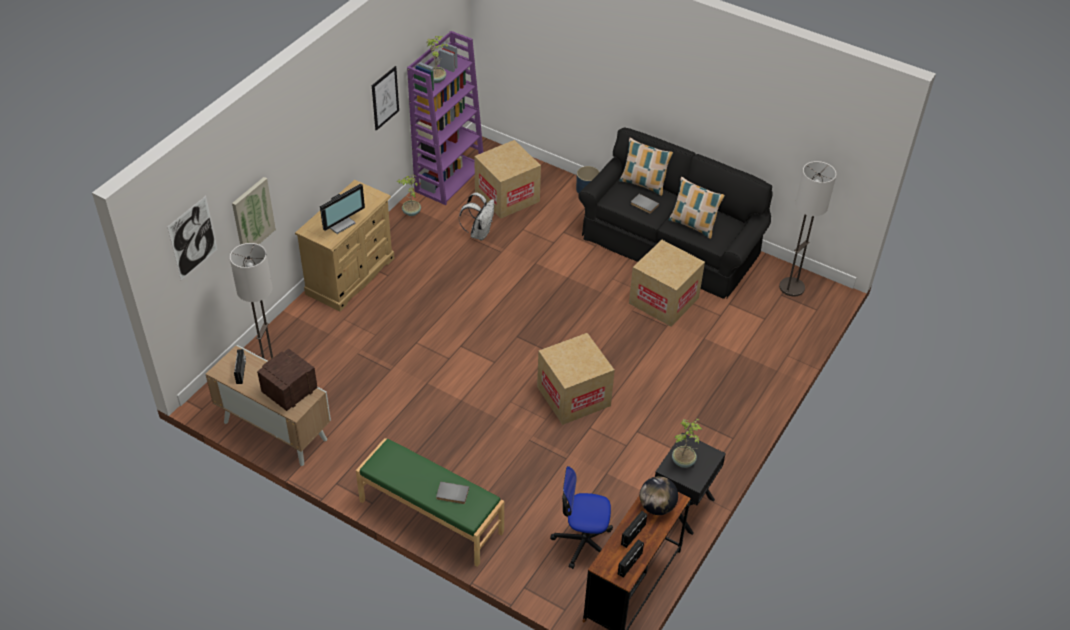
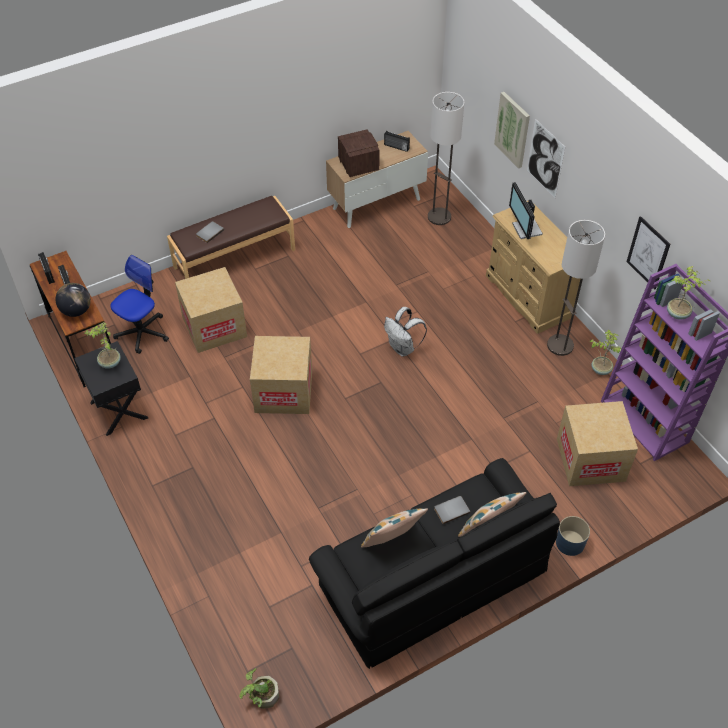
camera: 120 degrees right, 5 degrees up
picture [167,196,217,280] -> picture moved to [527,119,565,198]
green bench [356,438,504,567] -> brown bench [167,196,295,279]
white backpack [459,192,494,240] -> white backpack moved to [384,307,427,357]
cardboard box [629,240,705,326] -> cardboard box moved to [175,267,247,353]
floor lamp [779,161,836,296] -> floor lamp moved to [547,220,605,356]
none -> potted plant [239,668,279,709]

